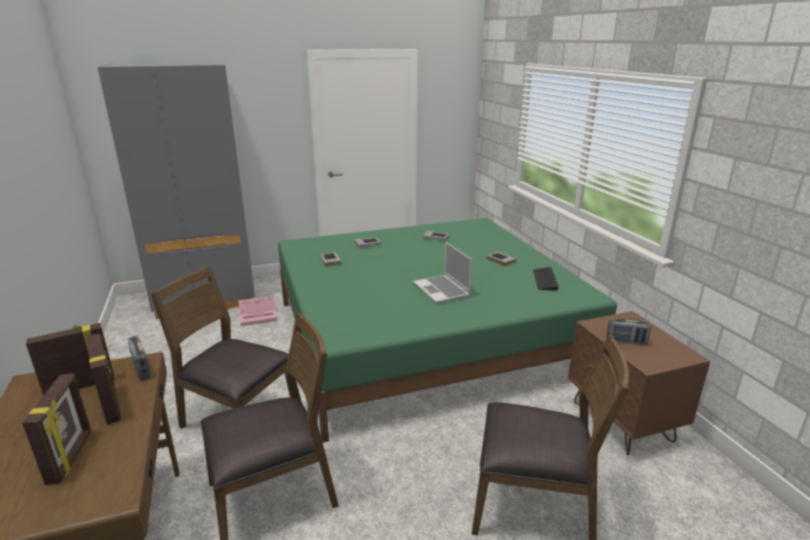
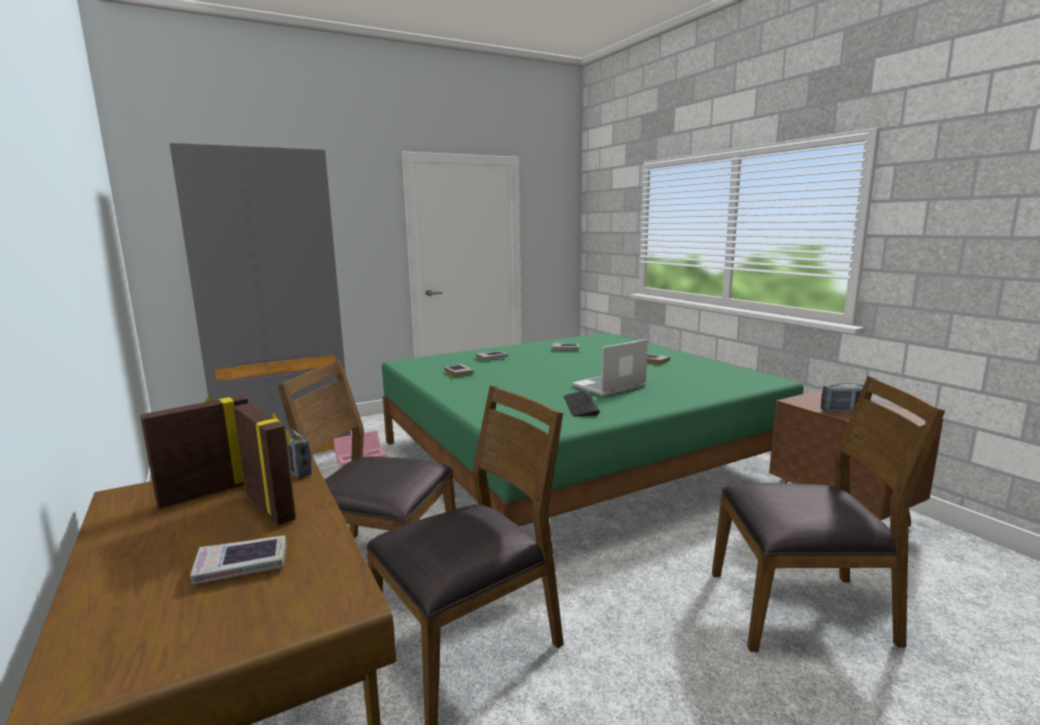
camera: 10 degrees left, 10 degrees down
picture frame [22,374,91,485] -> book [190,535,286,585]
laptop [413,242,472,304] -> laptop turned 90 degrees clockwise [572,339,648,396]
keyboard [533,267,559,291] -> keyboard moved to [563,390,600,417]

